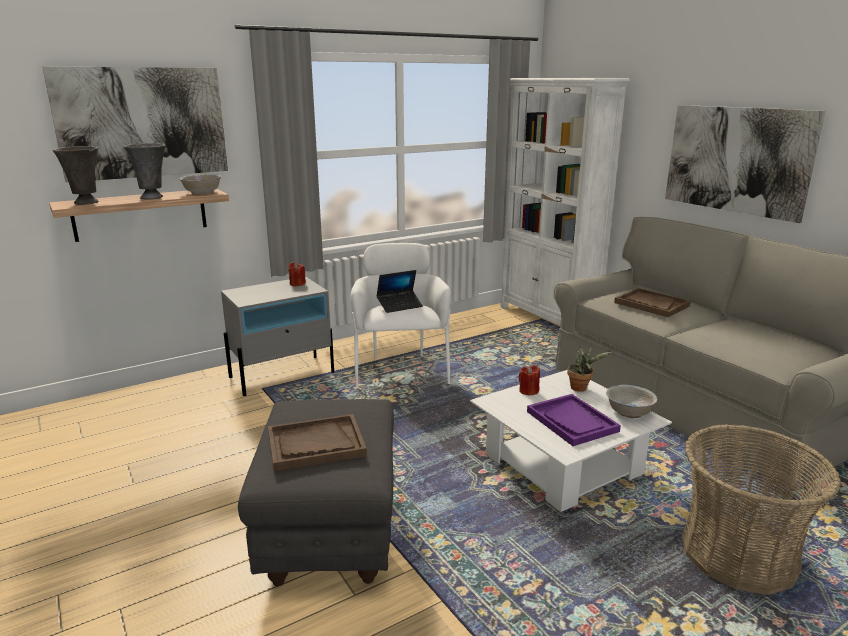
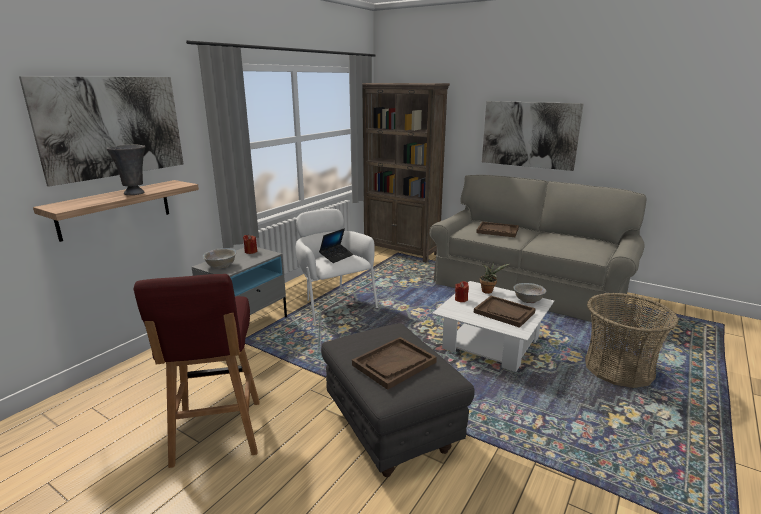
camera: 25 degrees left, 0 degrees up
grey vase [53,146,99,205] -> none
white bowl [179,174,222,194] -> white bowl moved to [202,248,237,269]
white bookcase [501,78,630,325] -> brown bookcase [362,83,450,263]
purple tray [527,394,621,446] -> brown tray [474,296,536,328]
none -> red stool [134,274,260,468]

